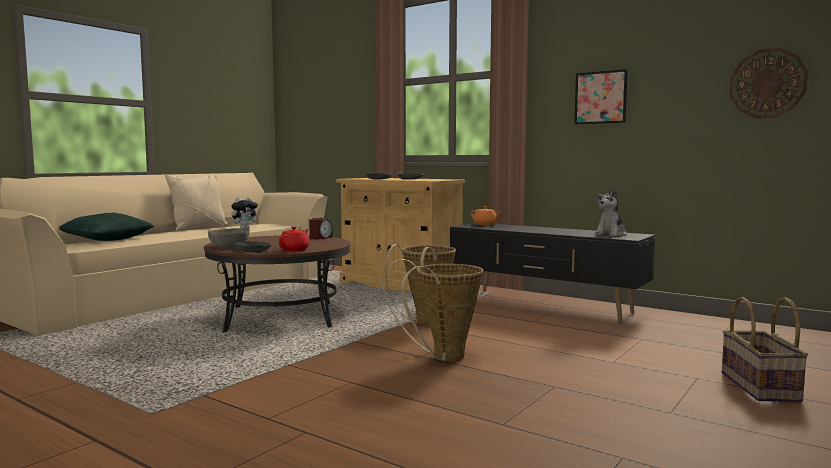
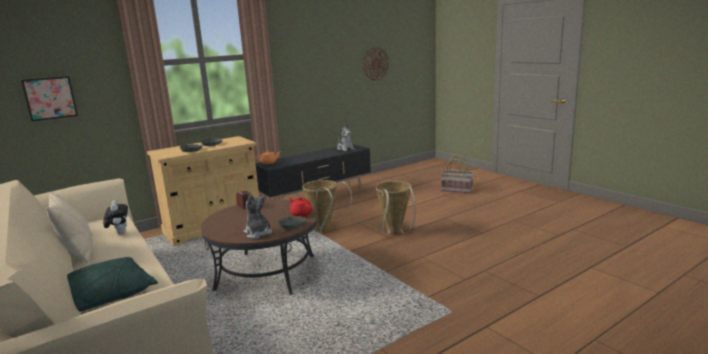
camera: 70 degrees left, 10 degrees up
grey bowl [208,228,250,248] -> plush toy [244,194,272,239]
picture [574,69,628,124] -> picture moved to [21,76,78,121]

